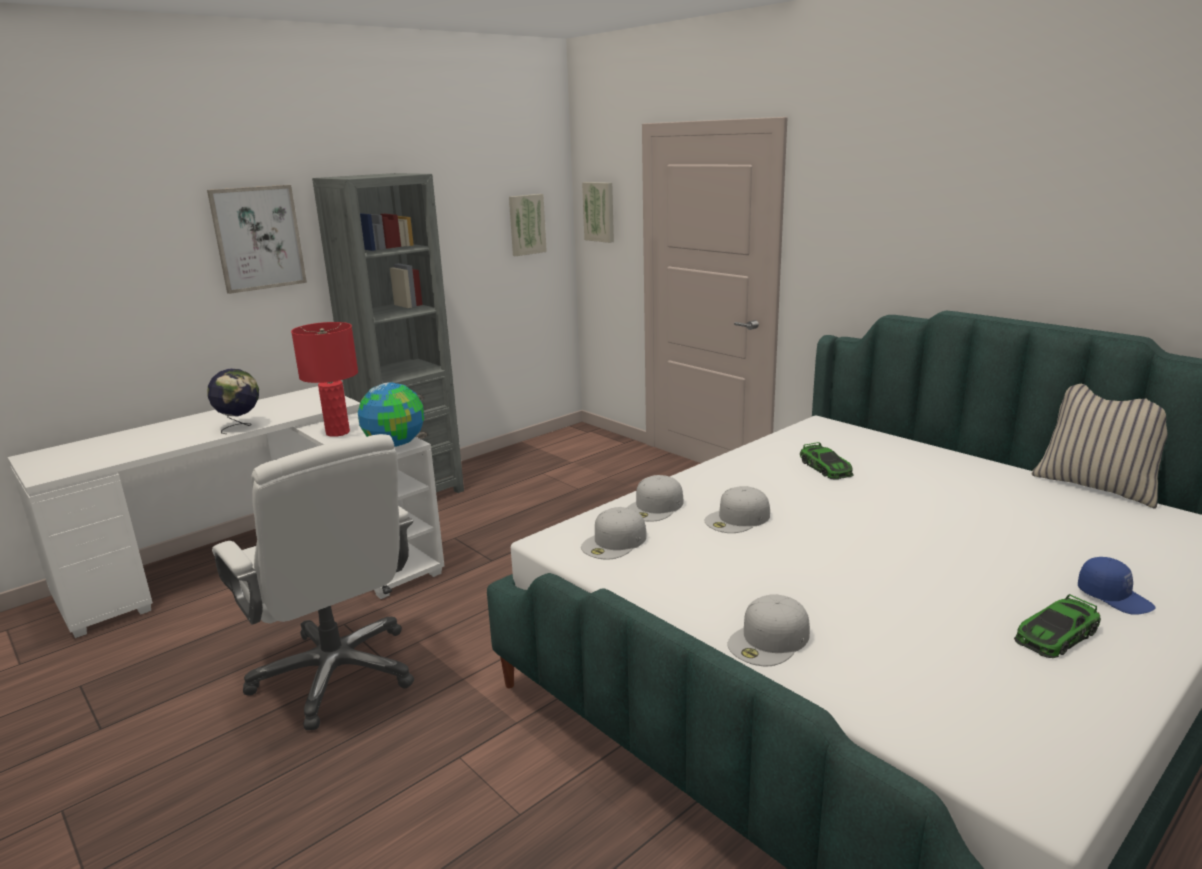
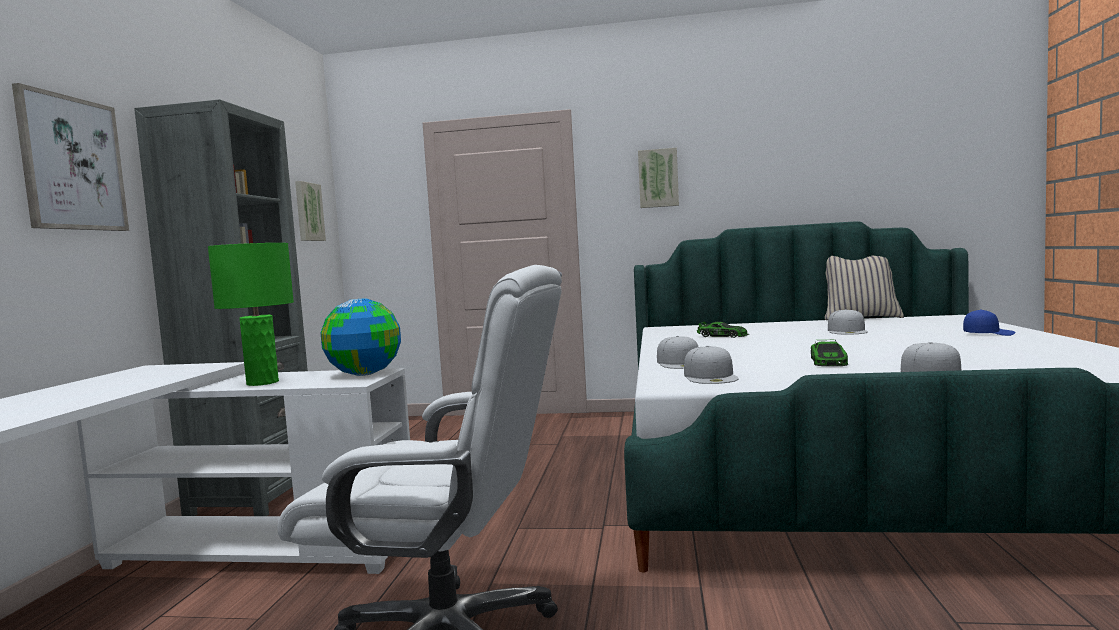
camera: 40 degrees left, 15 degrees down
globe [207,368,259,434] -> none
red table lamp [291,322,358,437] -> green table lamp [208,243,294,386]
picture [582,182,614,243] -> picture moved to [638,148,679,208]
white cap [704,486,770,533] -> white cap moved to [828,309,868,335]
toy car [1014,594,1101,658] -> toy car moved to [811,339,848,366]

